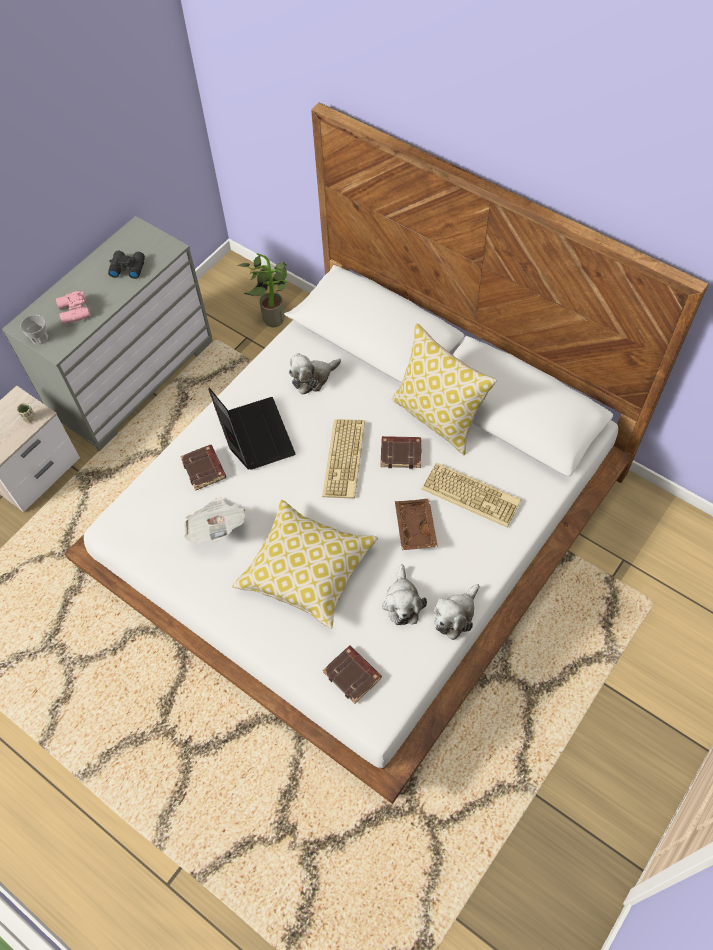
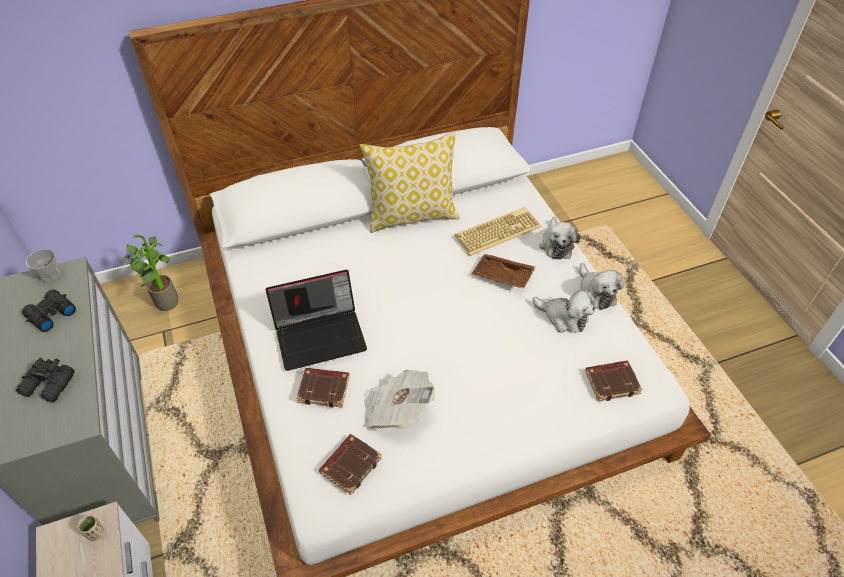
camera: 60 degrees left, 10 degrees down
cup [21,315,48,345] -> cup moved to [26,249,60,282]
pink binoculars [56,291,90,324] -> black binoculars [16,358,75,402]
laptop [208,388,296,470] -> laptop turned 150 degrees clockwise [265,270,367,371]
pillow [232,500,378,629] -> none
plush toy [288,353,341,394] -> plush toy moved to [539,217,580,259]
keyboard [322,419,365,499] -> none
brown book [380,436,422,469] -> brown book moved to [319,434,382,495]

